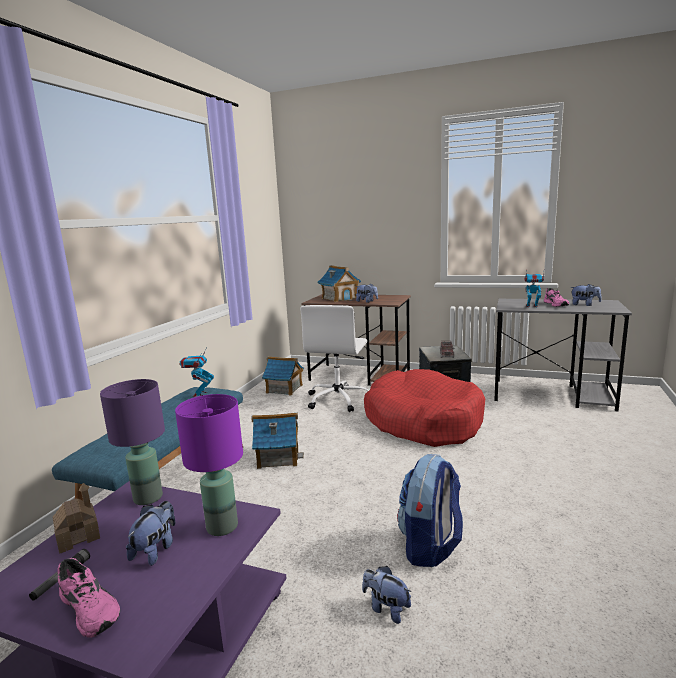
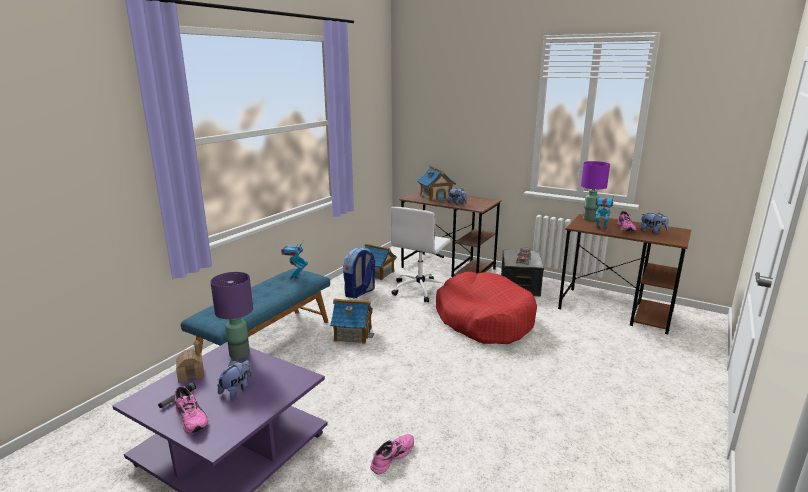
camera: 10 degrees right, 5 degrees up
purple table lamp [175,394,243,536] -> purple table lamp moved to [581,161,610,221]
plush toy [362,566,412,624] -> pink shoe [370,434,414,474]
backpack [397,454,463,567] -> backpack moved to [343,247,376,298]
grey desk [494,299,632,412] -> brown desk [558,214,691,334]

